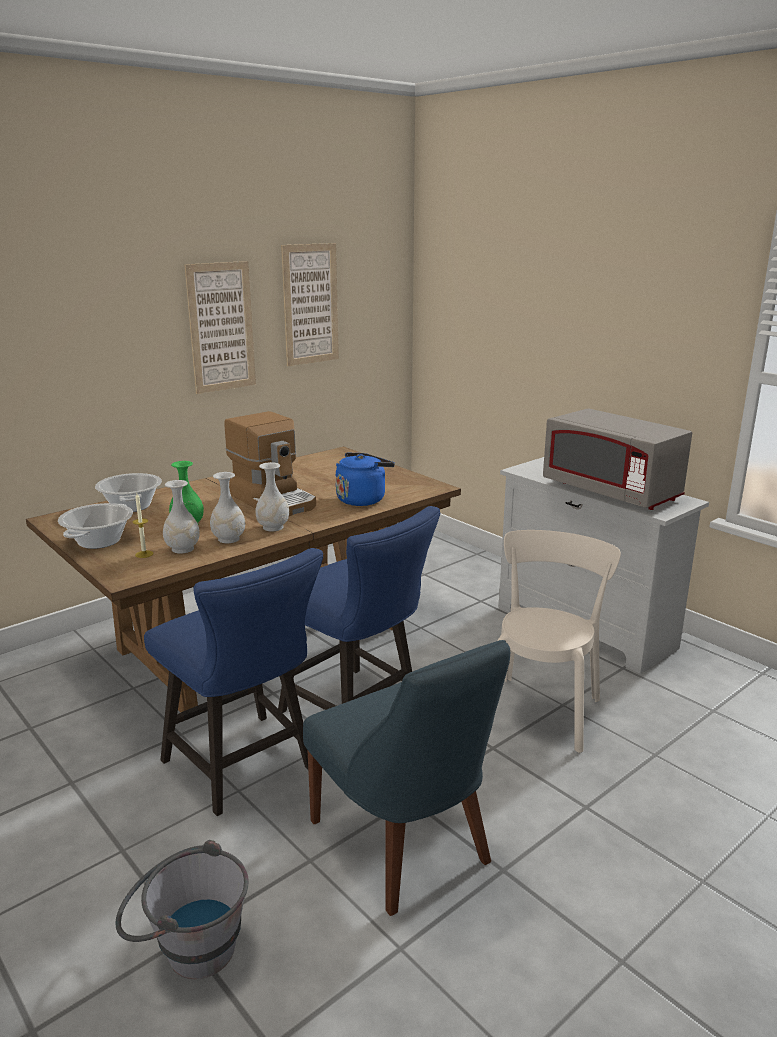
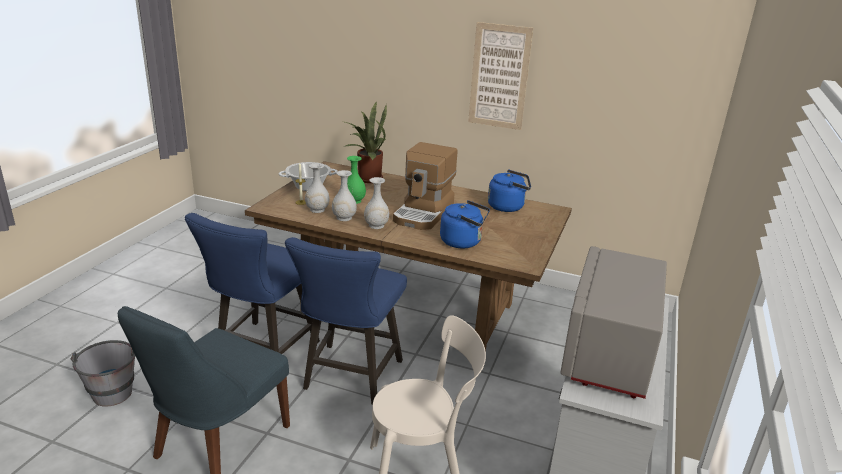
camera: 60 degrees right, 5 degrees up
cooking pot [95,473,162,512] -> potted plant [341,102,387,183]
picture [281,243,339,366] -> none
none -> blue kettle [488,170,531,212]

